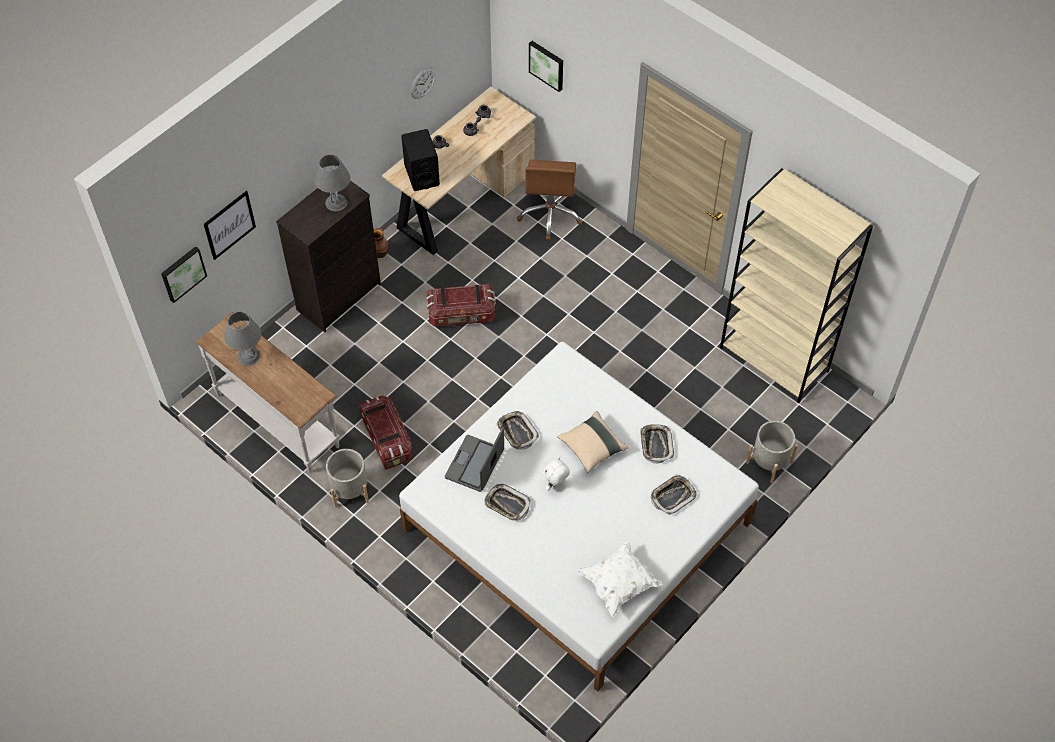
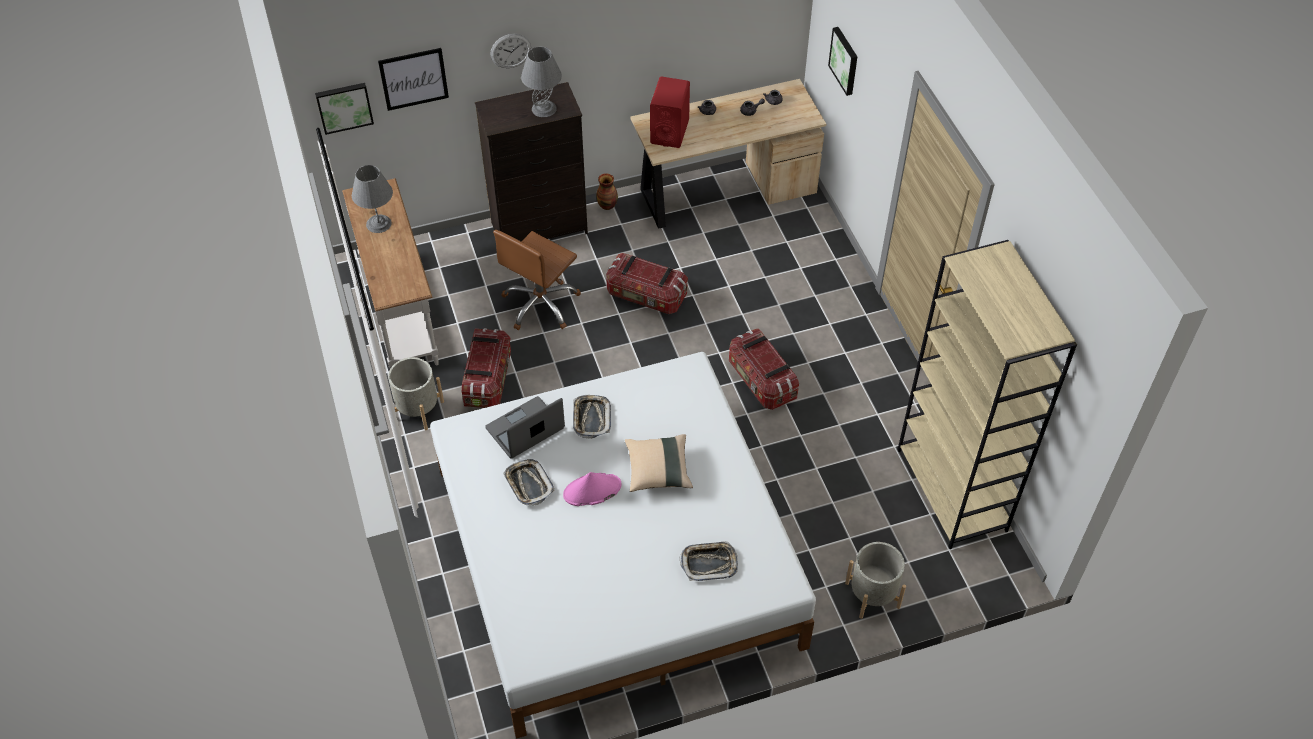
camera: 30 degrees right, 5 degrees down
black speaker [401,129,440,191] -> red speaker [650,76,690,148]
wall clock [411,68,436,99] -> wall clock moved to [491,34,531,68]
brown office chair [517,160,583,240] -> brown office chair moved to [493,230,581,330]
white plush toy [543,457,570,491] -> pink hat [563,472,621,506]
white pillow [577,540,662,617] -> none
tray [640,424,674,463] -> none
none -> storage box [729,329,799,410]

